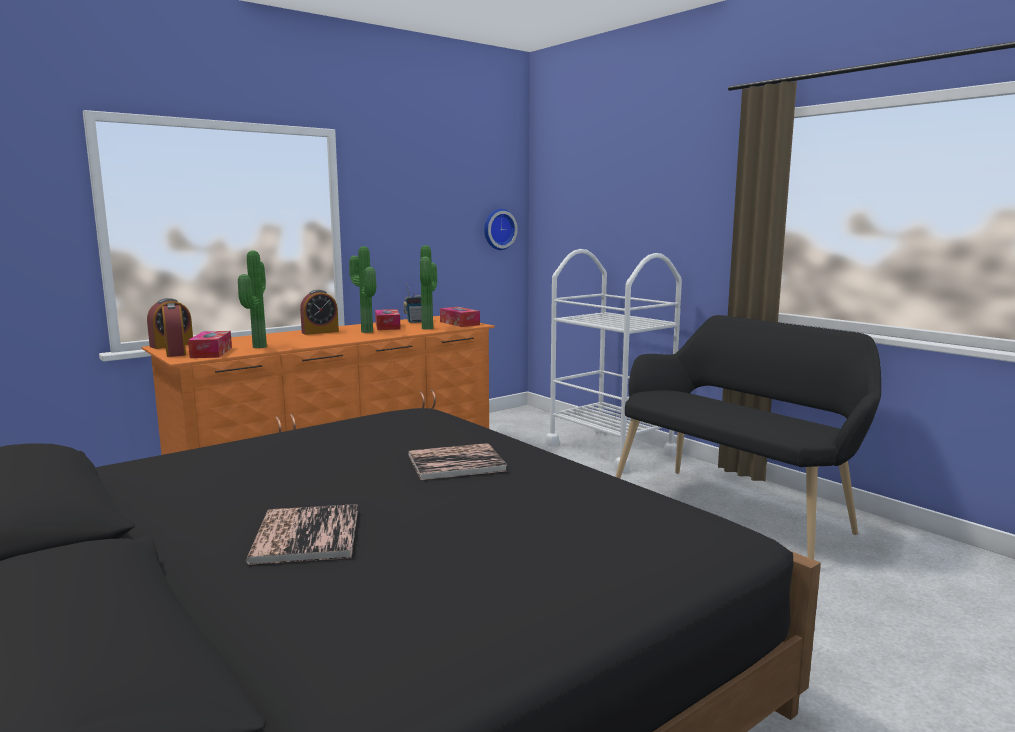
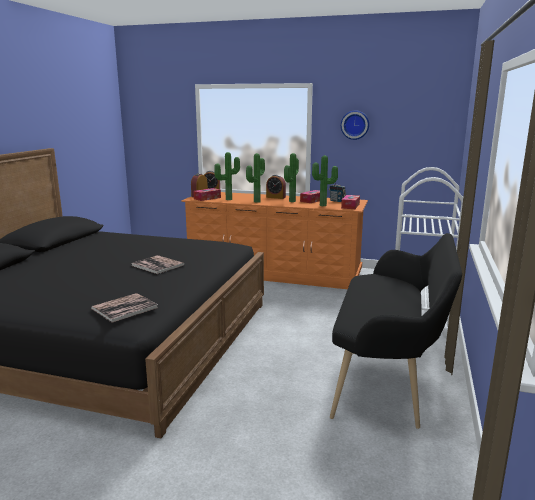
camera: 55 degrees right, 5 degrees up
book [246,504,358,565] -> book moved to [91,293,158,323]
wall clock [484,209,518,250] -> wall clock moved to [341,110,369,140]
none -> potted plant [246,153,265,203]

